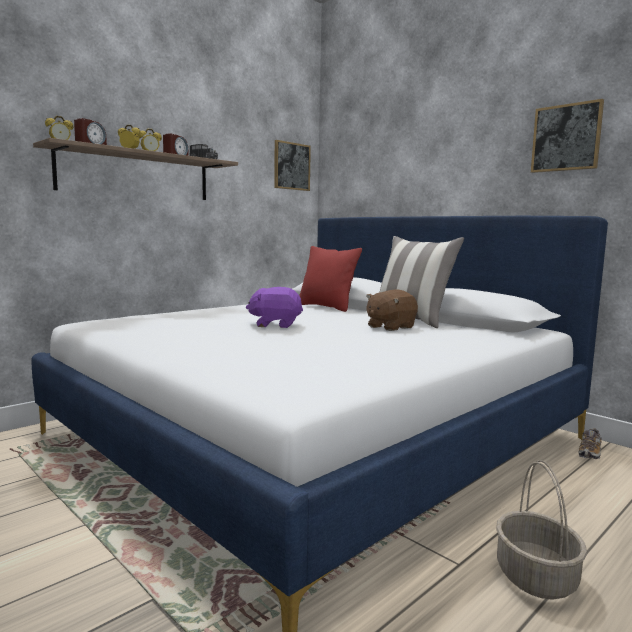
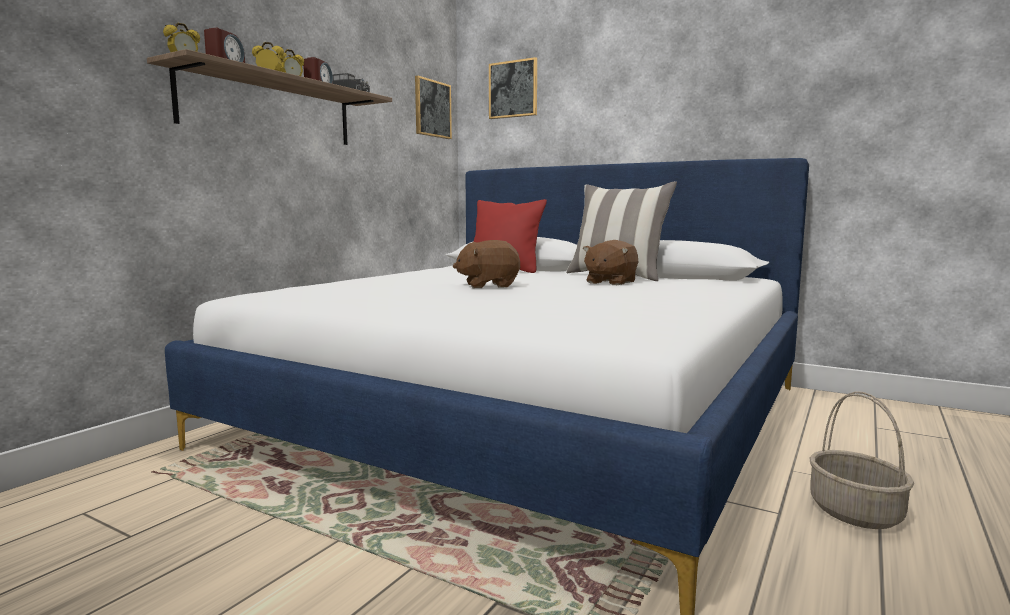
camera: 15 degrees left, 0 degrees up
purple plush toy [246,287,303,328] -> brown plush toy [453,240,521,288]
picture [531,99,604,173] -> picture moved to [489,57,537,119]
shoe [579,428,602,459] -> none

